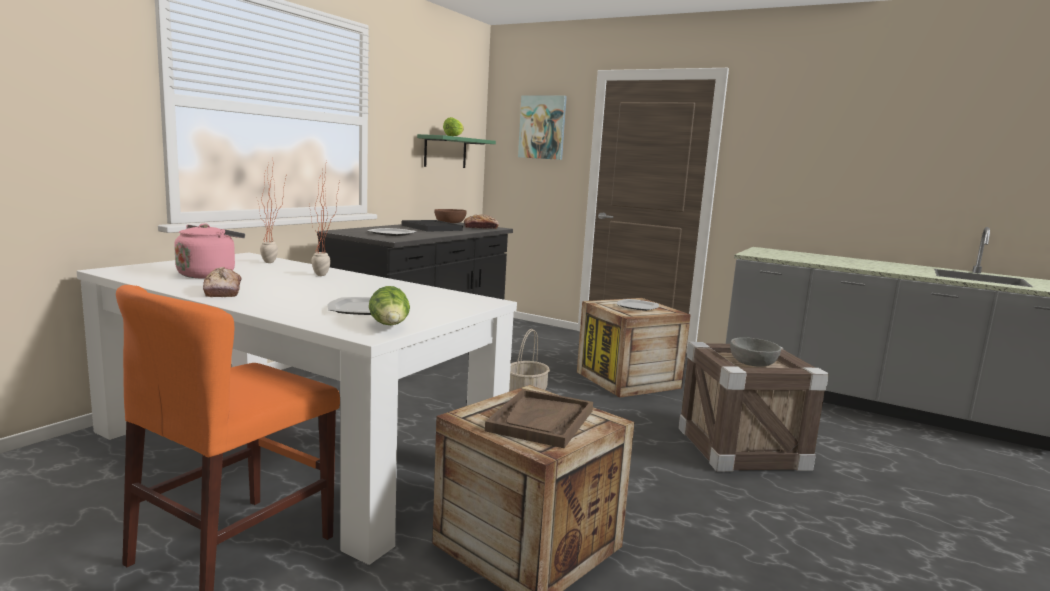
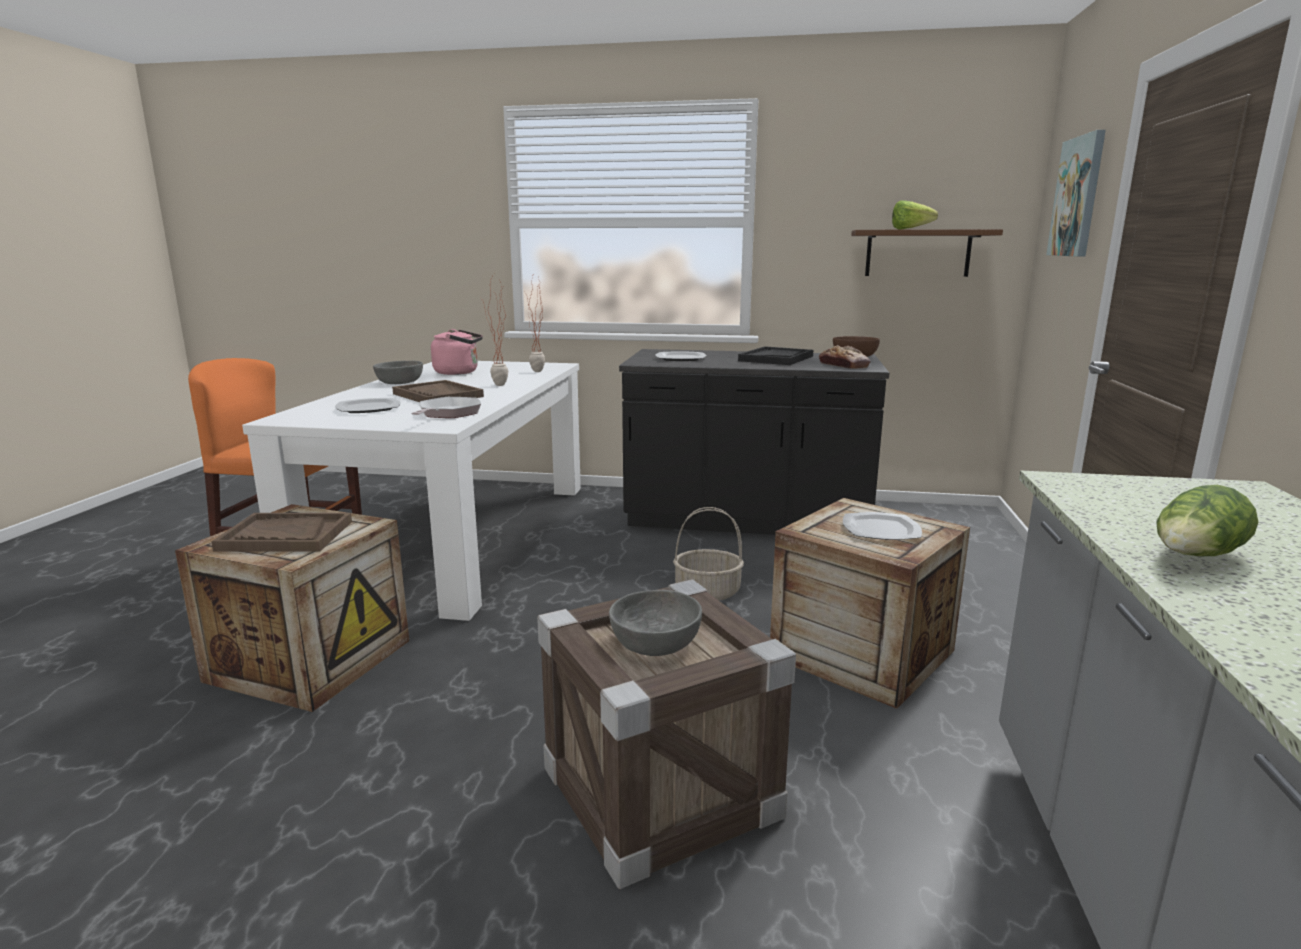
camera: 70 degrees right, 5 degrees up
bread [203,267,241,297] -> grey bowl [373,361,423,384]
lettuce [369,286,410,325] -> lettuce moved to [1157,485,1258,557]
green shelf [417,134,496,168] -> brown shelf [851,229,1003,277]
none -> brown tray [392,380,484,402]
none -> frying pan [411,397,481,418]

